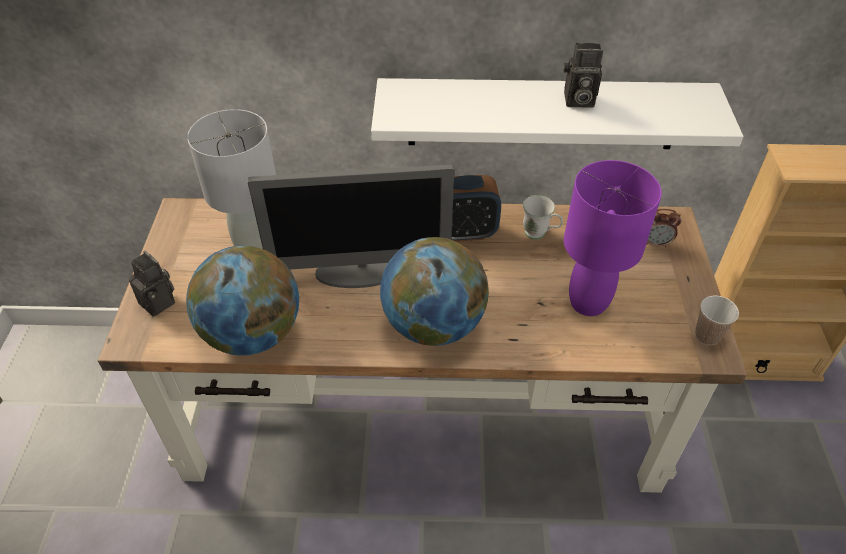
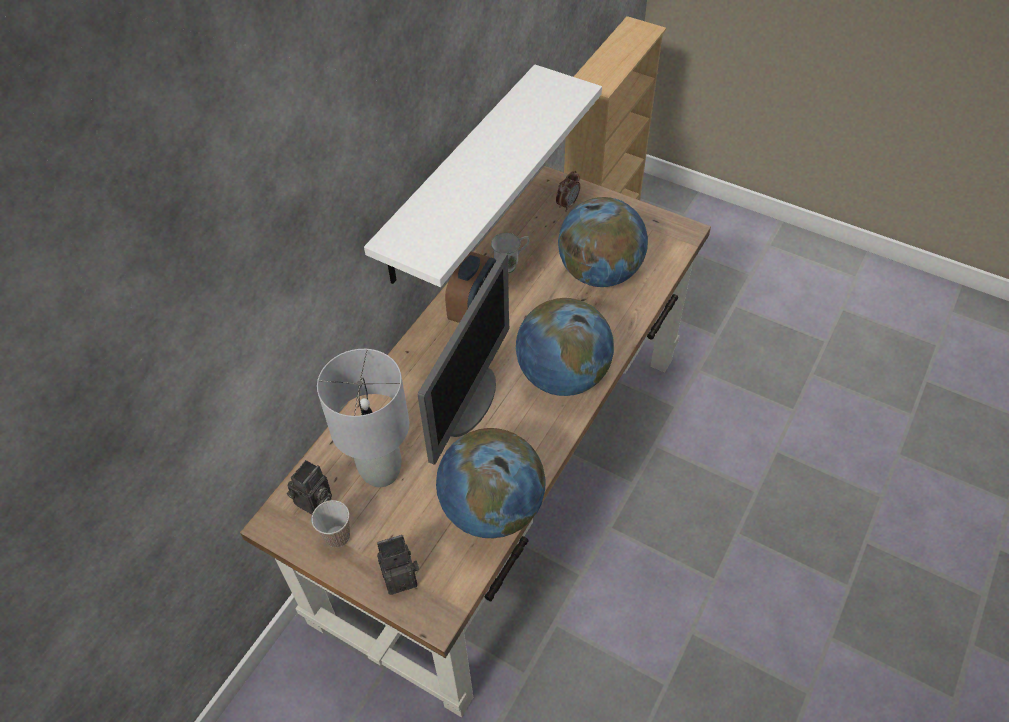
camera: 60 degrees left, 5 degrees up
camera [563,43,603,108] -> camera moved to [287,460,332,515]
purple table lamp [564,160,662,316] -> globe [558,197,648,287]
cup [695,296,739,345] -> cup moved to [311,500,350,548]

